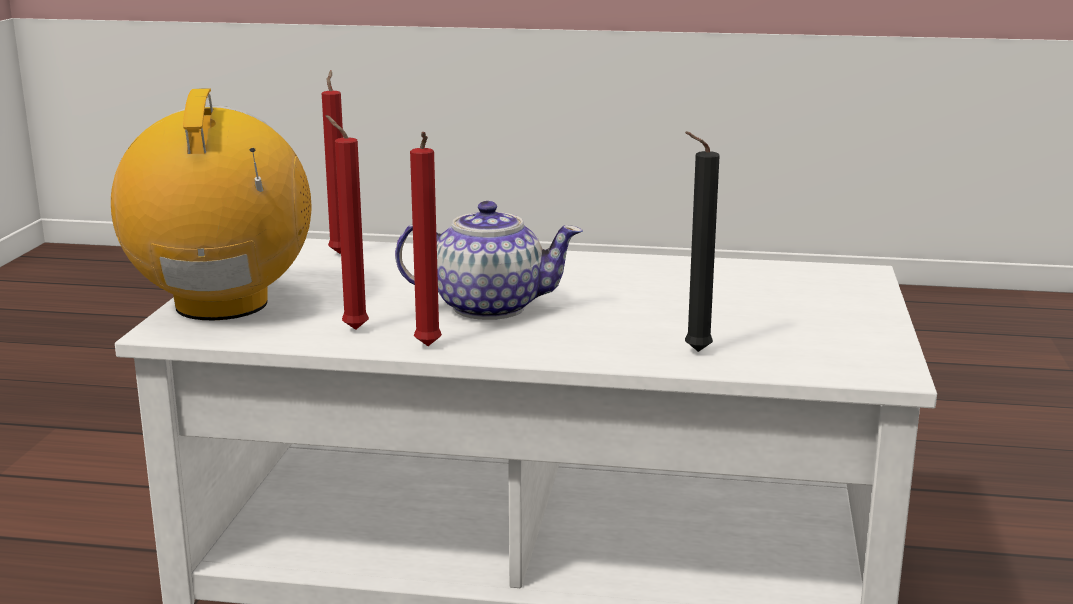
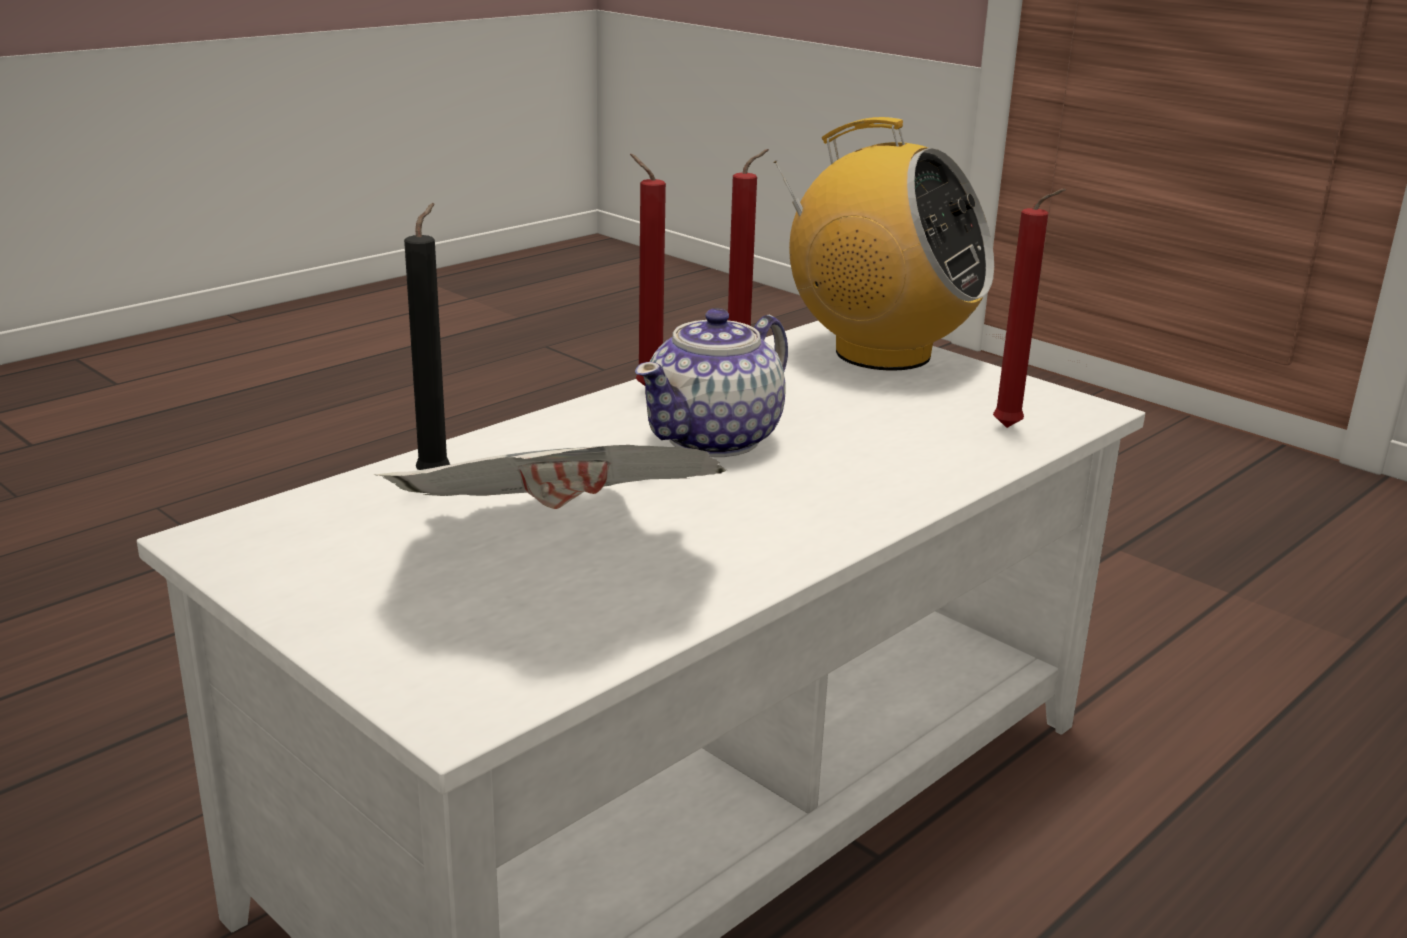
camera: 125 degrees right, 5 degrees up
none -> newspaper [374,445,726,509]

